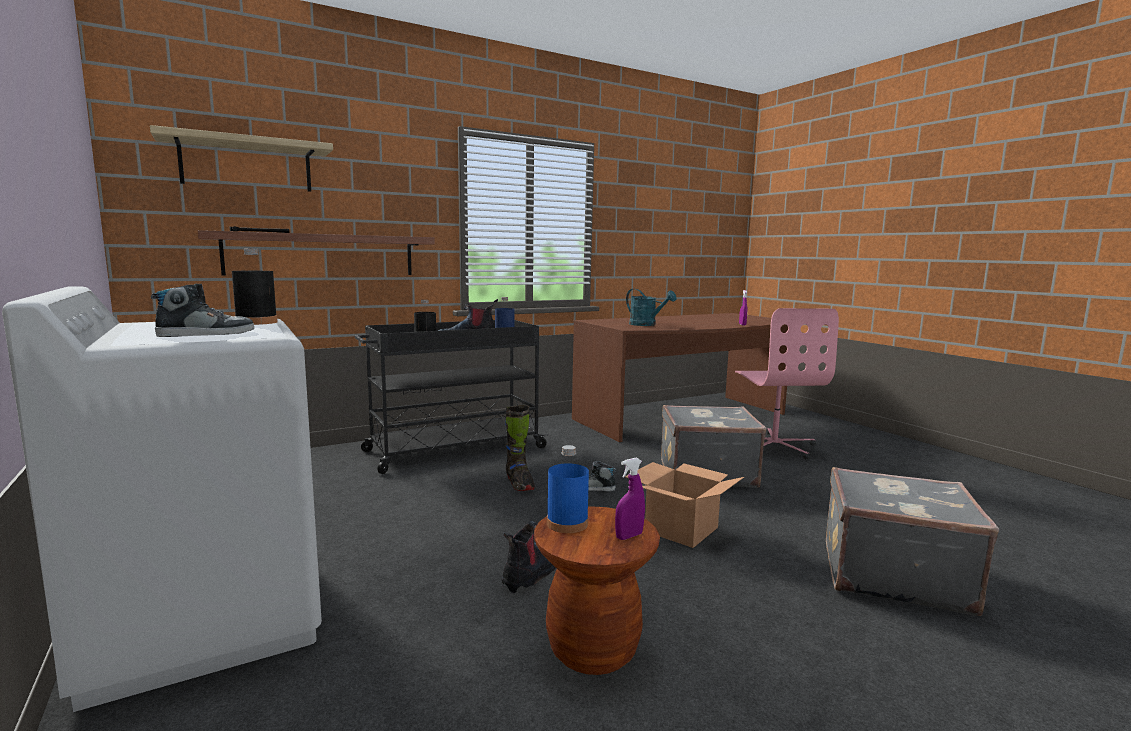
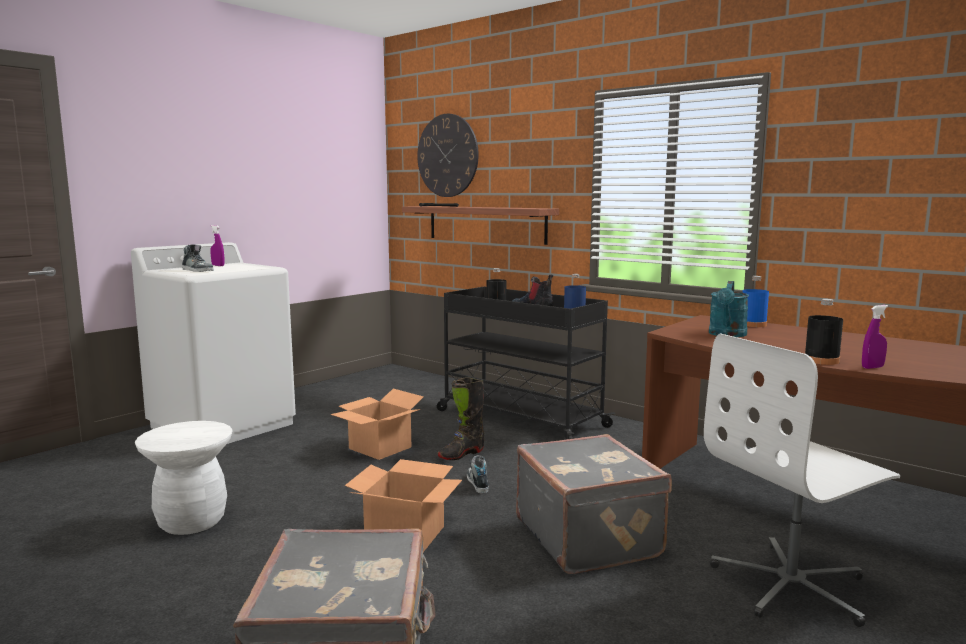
camera: 70 degrees right, 0 degrees up
shelf [150,125,333,192] -> wall clock [417,114,479,197]
black bottle [232,249,278,325] -> black bottle moved to [805,299,843,365]
boot [501,521,556,593] -> none
brown stool [534,506,660,675] -> white stool [135,421,232,535]
blue bottle [547,445,589,533] -> blue bottle moved to [742,276,769,327]
purple spray bottle [615,458,645,540] -> purple spray bottle moved to [210,225,225,266]
pink office chair [735,308,839,459] -> white office chair [704,334,900,627]
none -> cardboard box [330,389,424,460]

